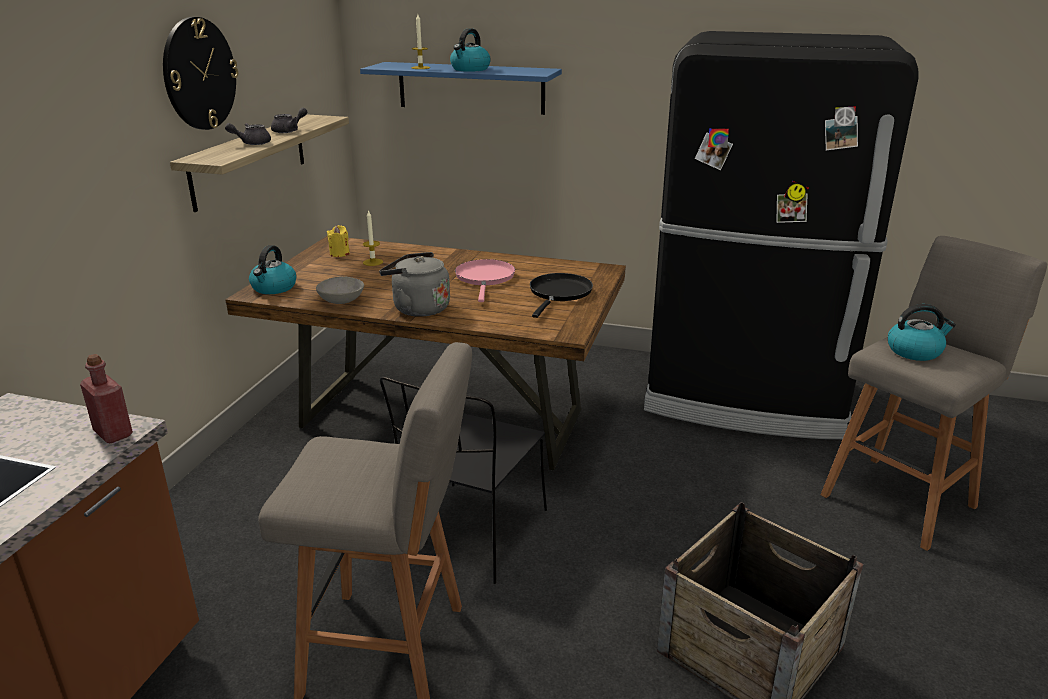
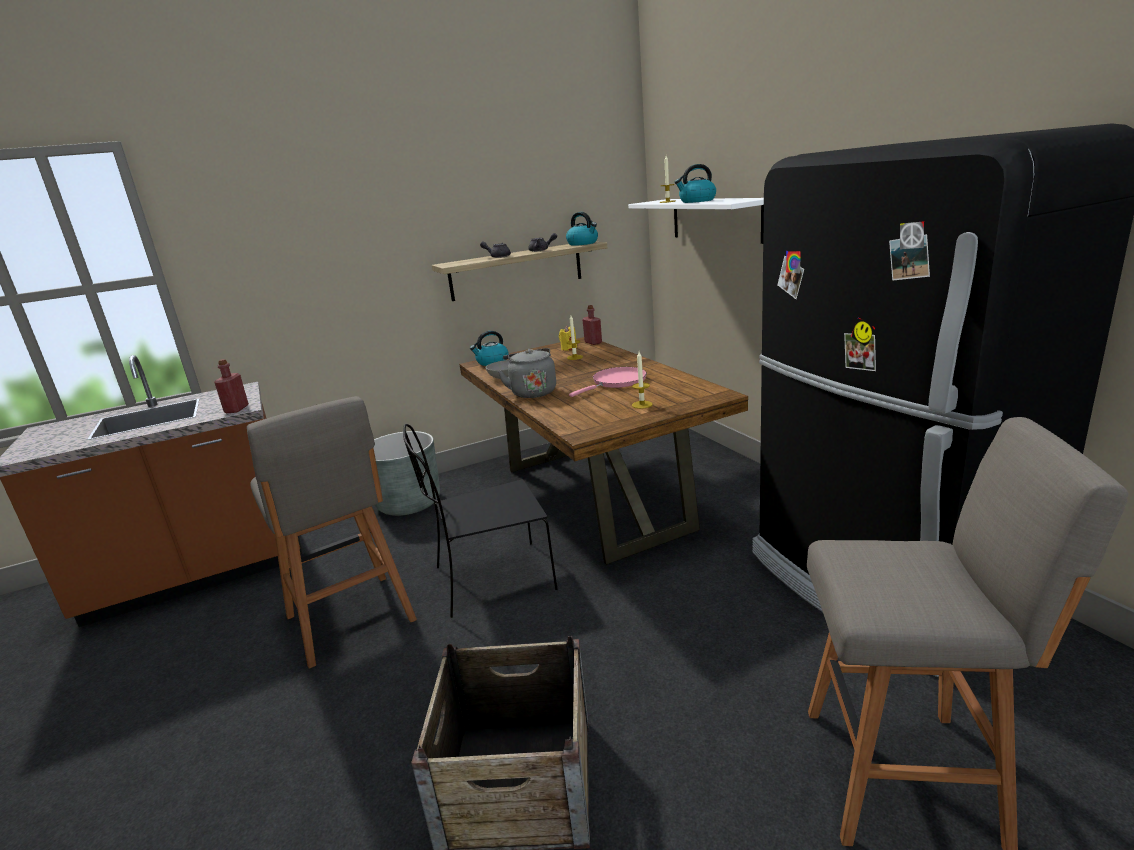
camera: 50 degrees right, 5 degrees down
wall clock [163,17,238,130] -> none
blue shelf [360,62,562,115] -> white shelf [628,198,764,244]
black frying pan [530,273,593,318] -> candle [632,352,653,409]
kettle [888,304,956,361] -> kettle moved to [566,212,598,246]
none -> grey planter [373,431,440,516]
none -> red bottle [582,305,602,345]

